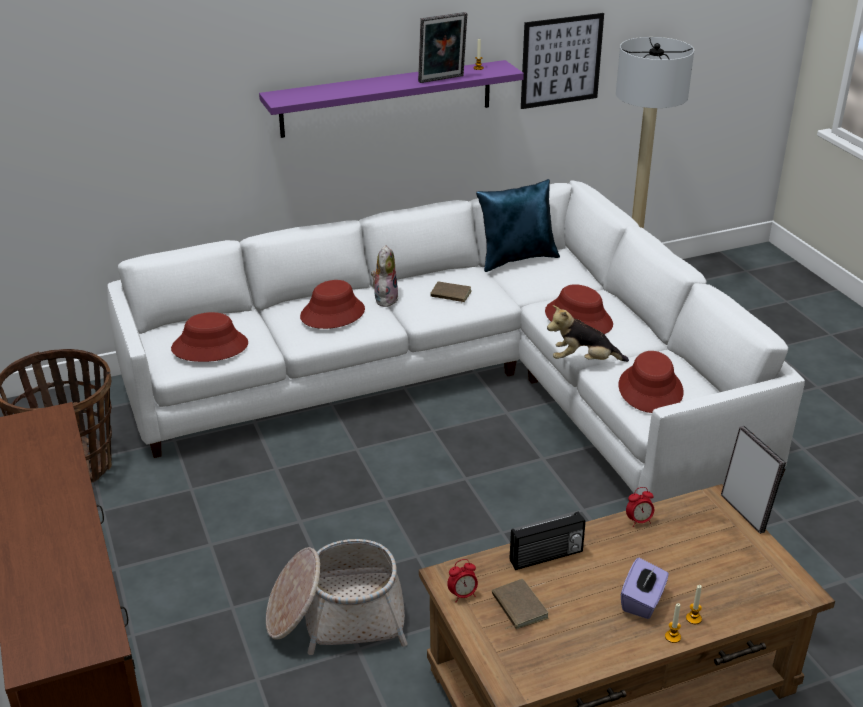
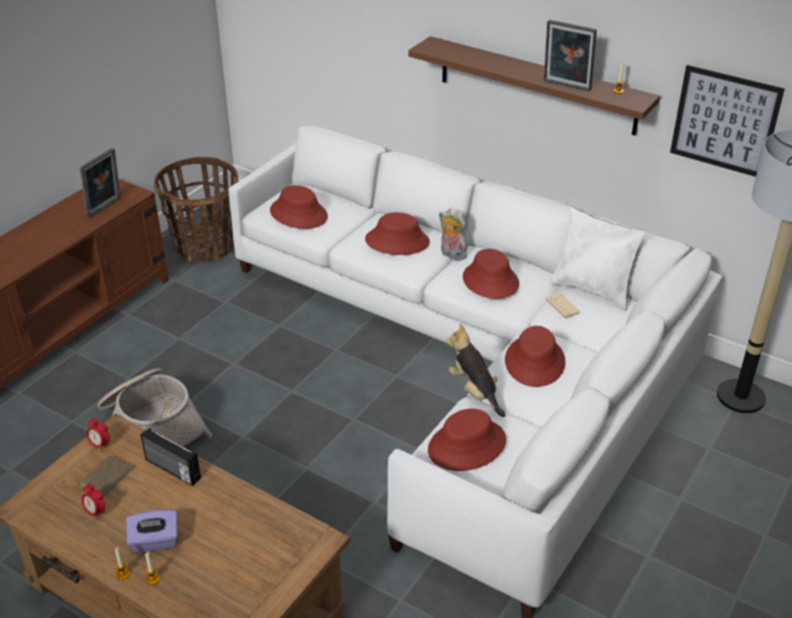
camera: 55 degrees right, 5 degrees up
purple shelf [259,60,524,138] -> brown shelf [408,36,660,136]
plush toy [371,245,398,307] -> plush toy turned 120 degrees counterclockwise [439,207,467,261]
brown book [430,282,472,303] -> red hat [463,249,519,299]
blue pillow [476,179,560,272] -> white pillow [549,207,647,311]
alarm clock [626,487,654,527] -> alarm clock moved to [81,483,105,520]
picture frame [721,426,786,534] -> picture frame moved to [80,148,120,218]
none -> beige game controller [546,293,580,318]

